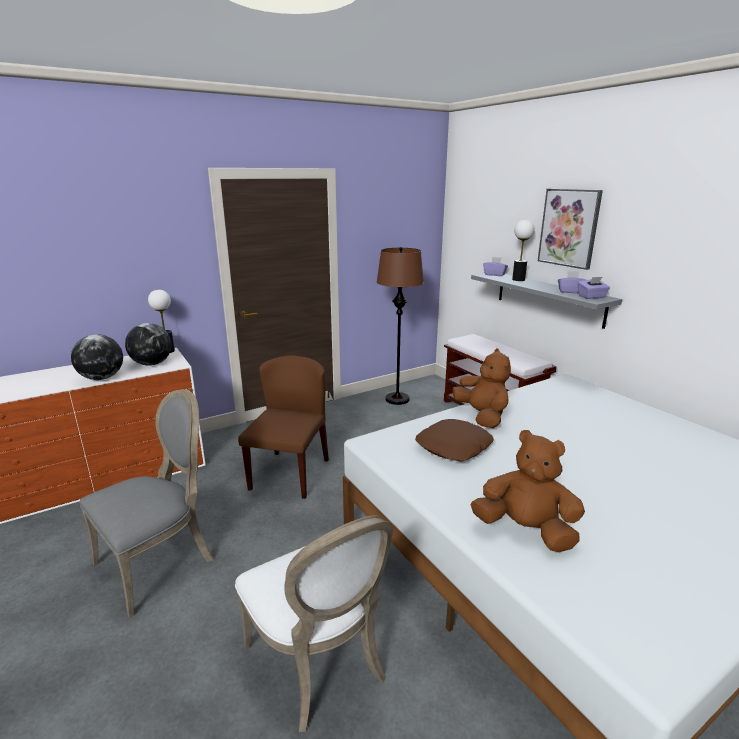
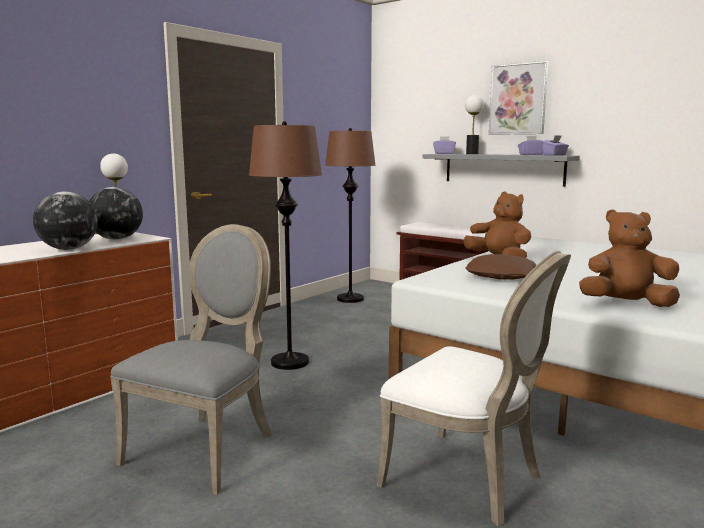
camera: 20 degrees left, 10 degrees down
brown chair [238,356,329,499] -> brown floor lamp [249,121,322,370]

